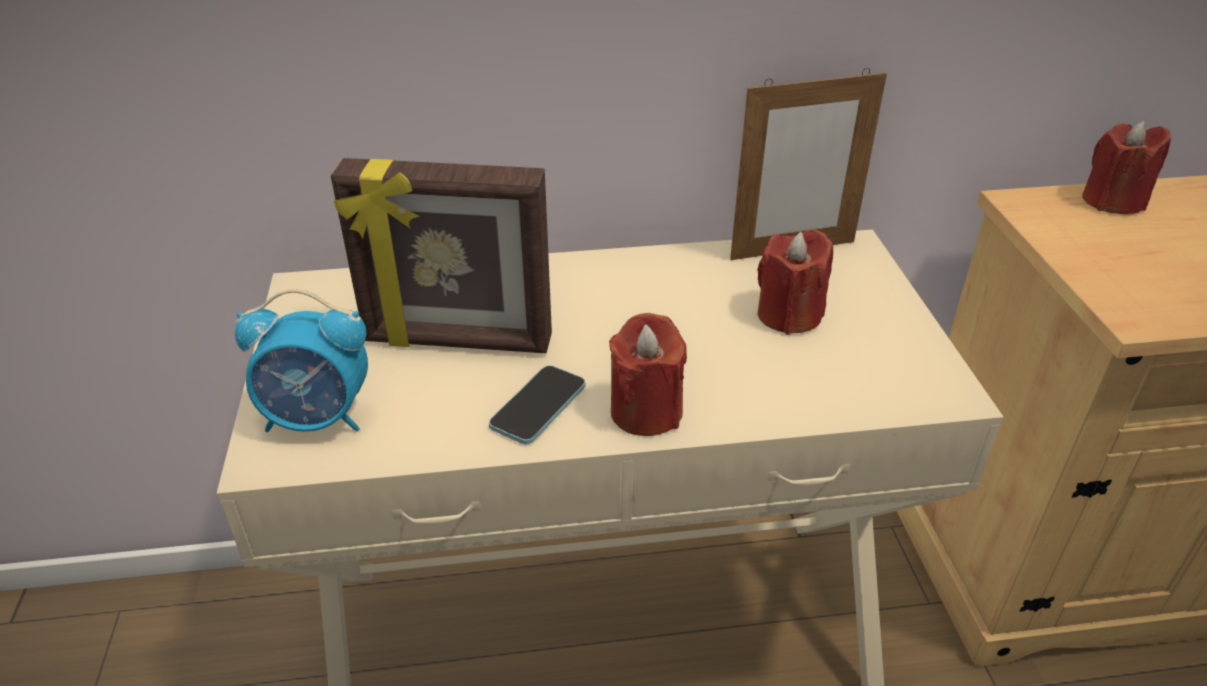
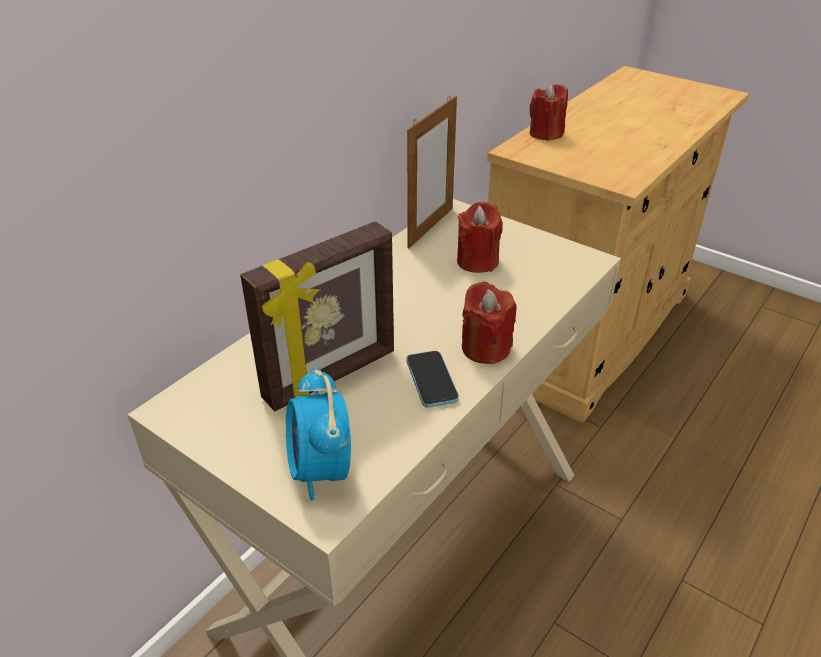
camera: 45 degrees left, 0 degrees up
alarm clock [235,289,368,432] -> alarm clock turned 120 degrees clockwise [286,367,351,501]

